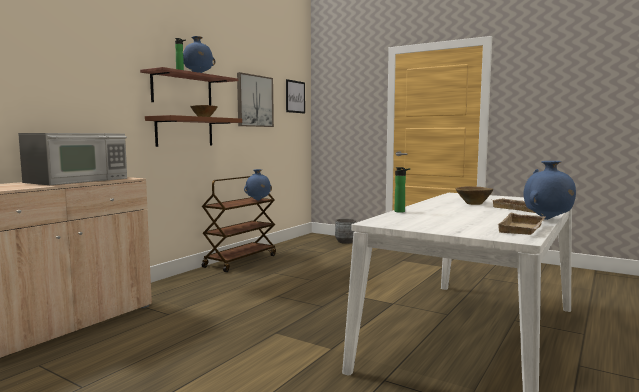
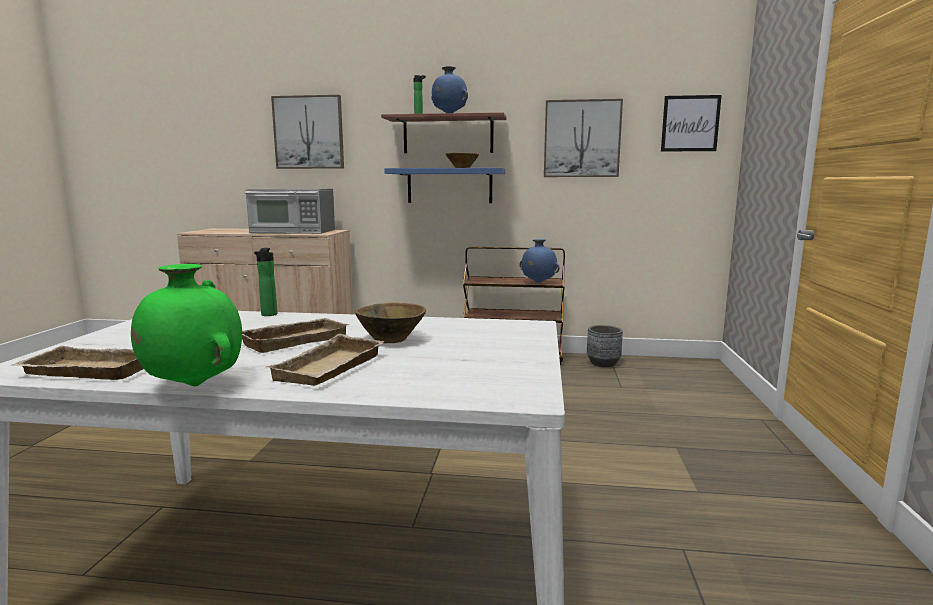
camera: 65 degrees right, 5 degrees up
brown shelf [145,115,242,147] -> blue shelf [384,168,505,203]
grey planter [335,218,356,244] -> grey planter moved to [587,325,623,367]
blue vase [523,161,576,220] -> green vase [131,264,242,386]
none -> beige tray [242,318,349,353]
none -> picture [271,95,344,169]

